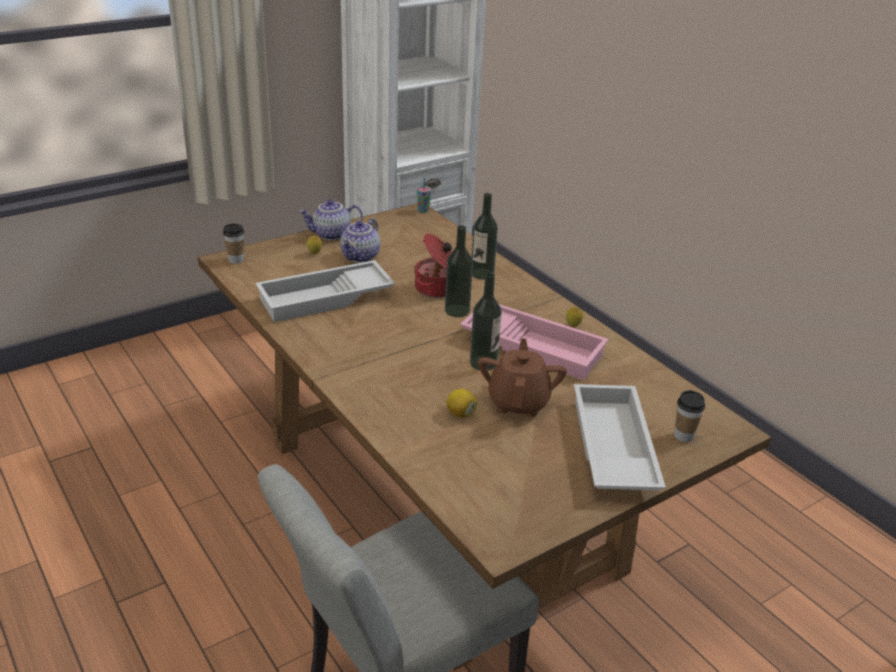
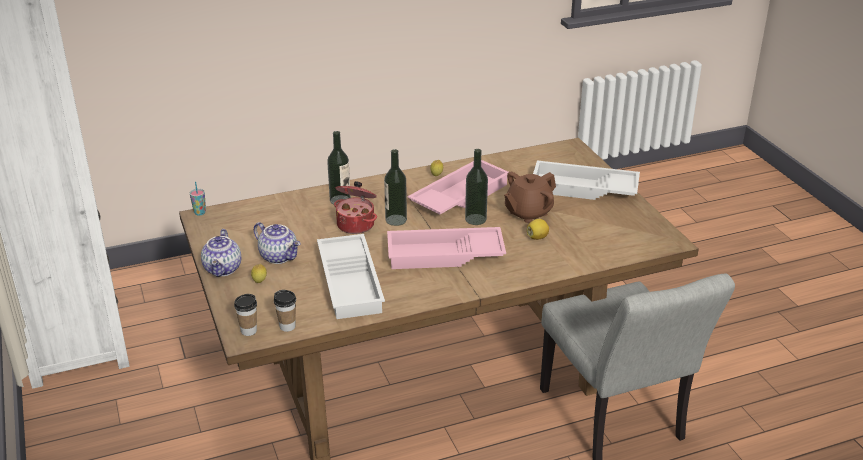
camera: 75 degrees left, 0 degrees up
brown teapot [478,338,567,417] -> brown teapot turned 60 degrees counterclockwise [504,172,556,223]
cup [674,390,705,442] -> cup moved to [274,290,296,332]
none -> pink tray [387,227,506,269]

